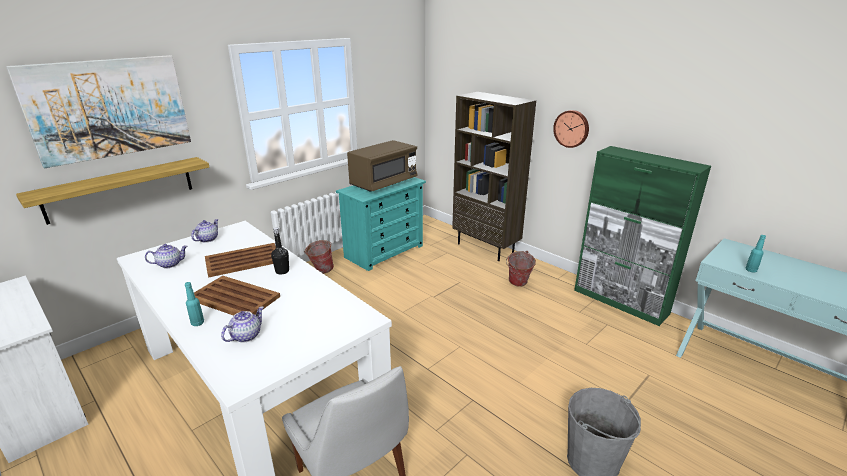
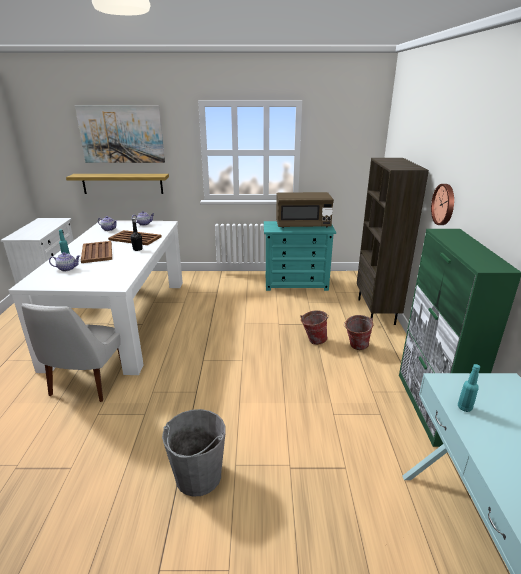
camera: 45 degrees right, 0 degrees up
bucket [304,240,334,274] -> bucket moved to [300,310,329,345]

